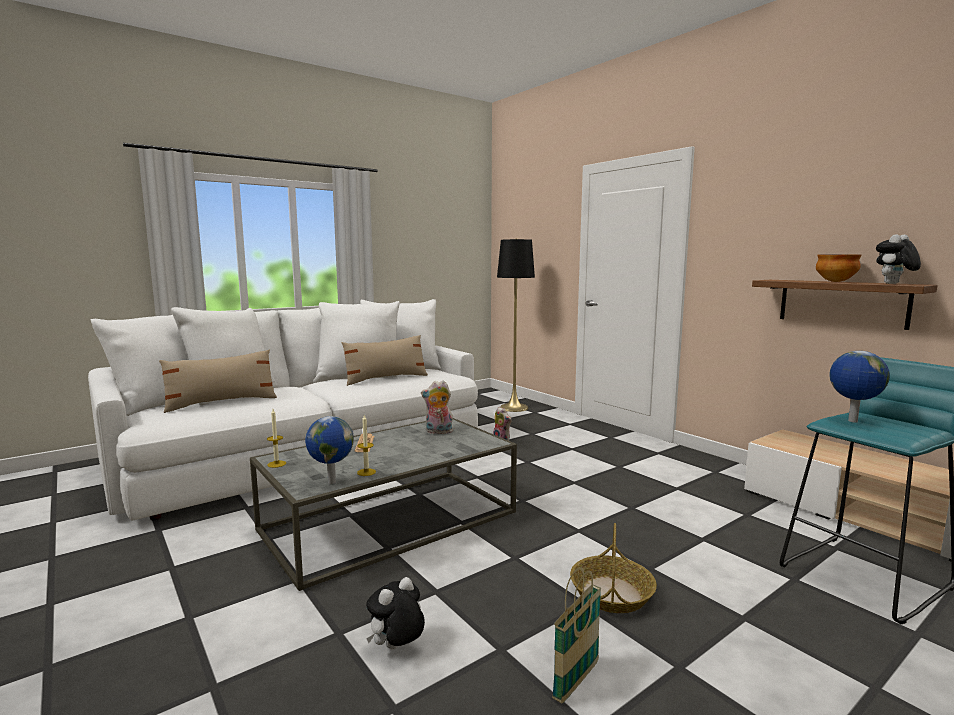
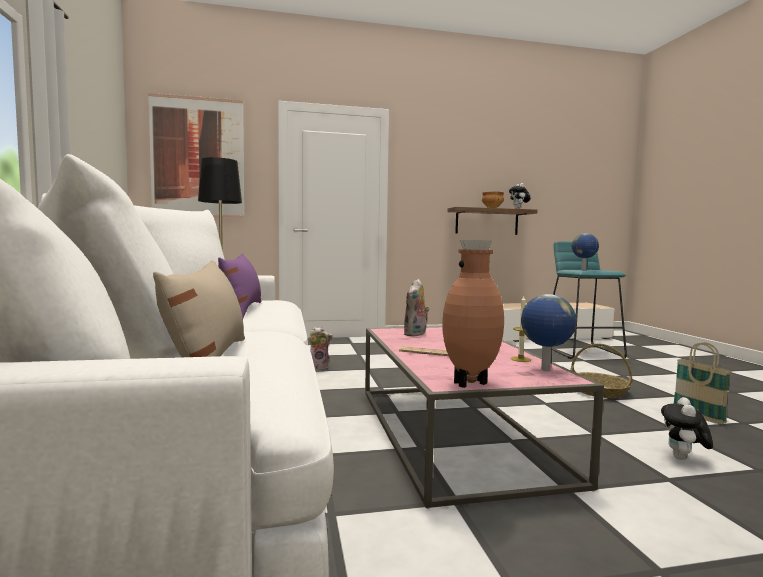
camera: 65 degrees left, 5 degrees down
grey coffee table [250,418,517,591] -> pink coffee table [365,327,604,509]
candle [267,409,286,468] -> brown vase [442,240,504,388]
beige pillow [342,335,428,386] -> purple pillow [218,254,261,318]
plush toy [366,577,425,649] -> plush toy turned 45 degrees clockwise [661,397,713,460]
none -> picture [148,93,244,218]

